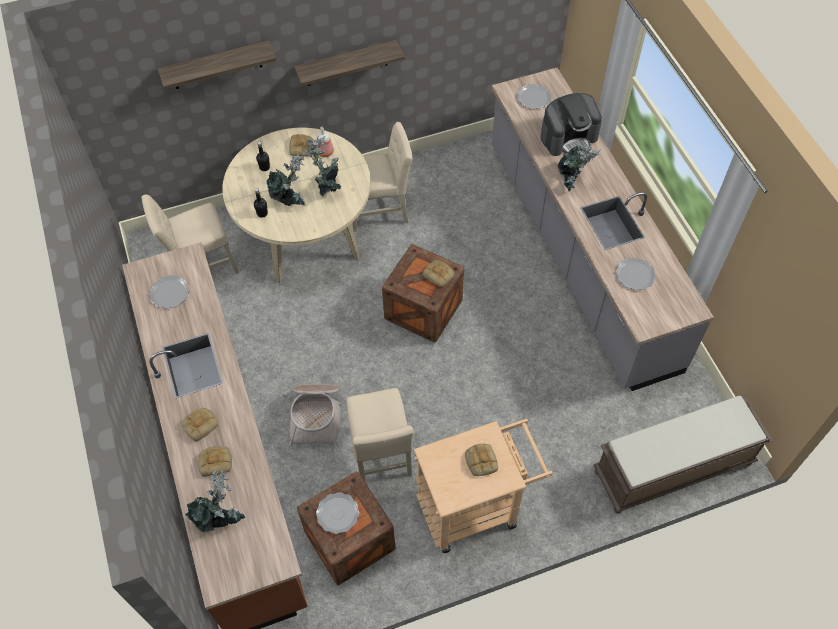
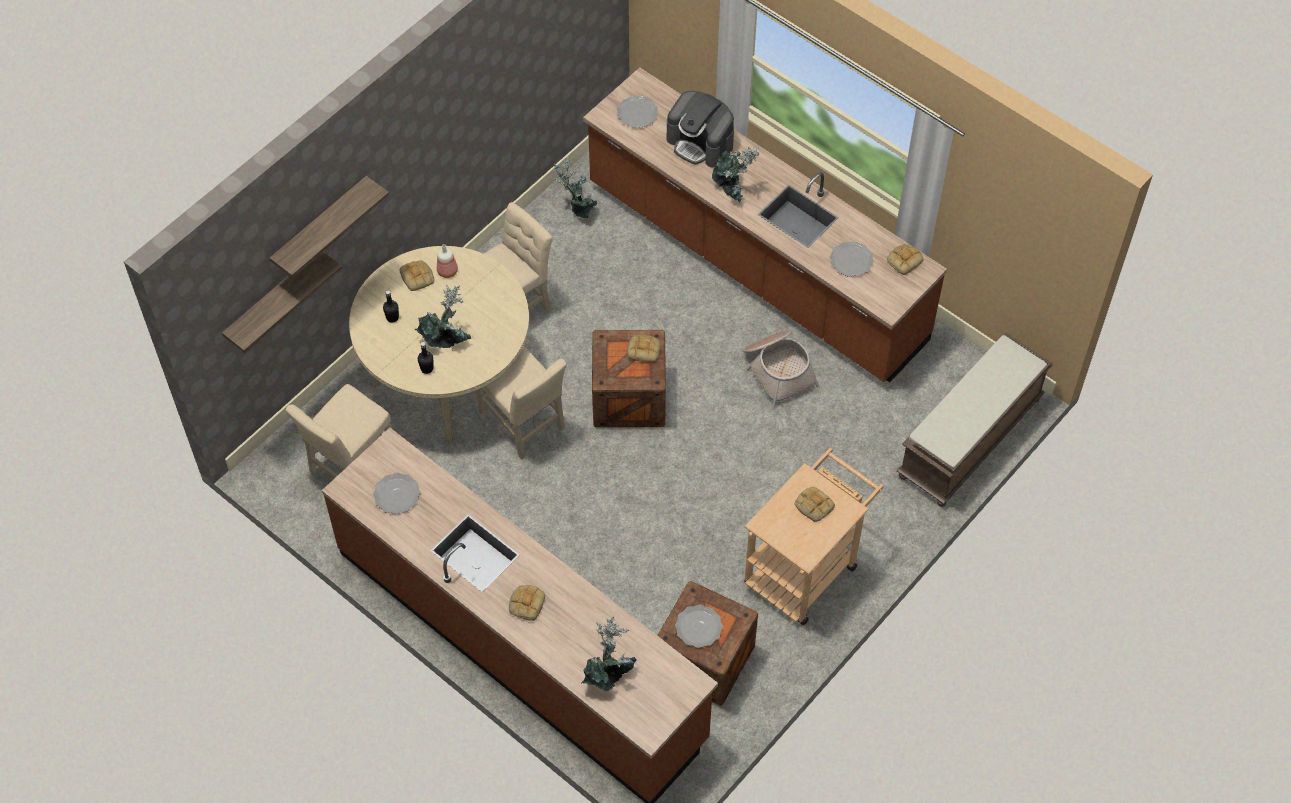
camera: 30 degrees left, 0 degrees up
bread [198,446,232,477] -> bread moved to [887,244,923,275]
basket [289,384,341,447] -> basket moved to [743,330,820,408]
shelf [294,40,405,86] -> shelf moved to [222,252,342,353]
potted plant [303,136,341,196] -> potted plant moved to [553,157,597,218]
beige chair [347,388,414,483] -> beige chair moved to [477,347,567,460]
grey counter [492,68,714,391] -> brown counter [583,67,947,382]
coffee machine [540,93,602,156] -> coffee machine turned 90 degrees clockwise [667,91,734,168]

